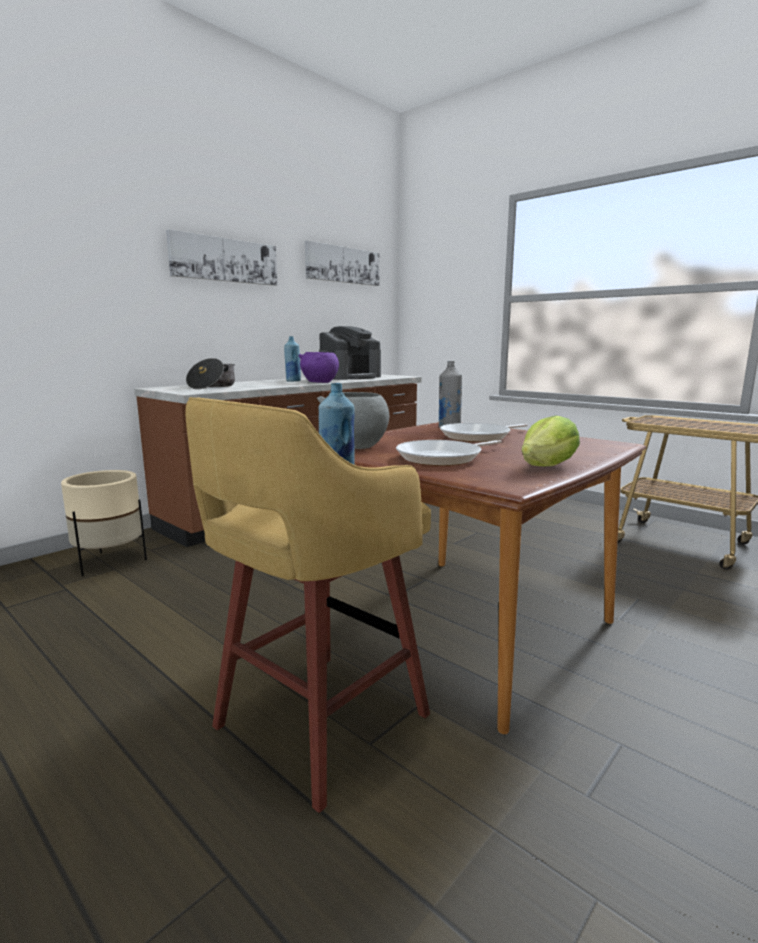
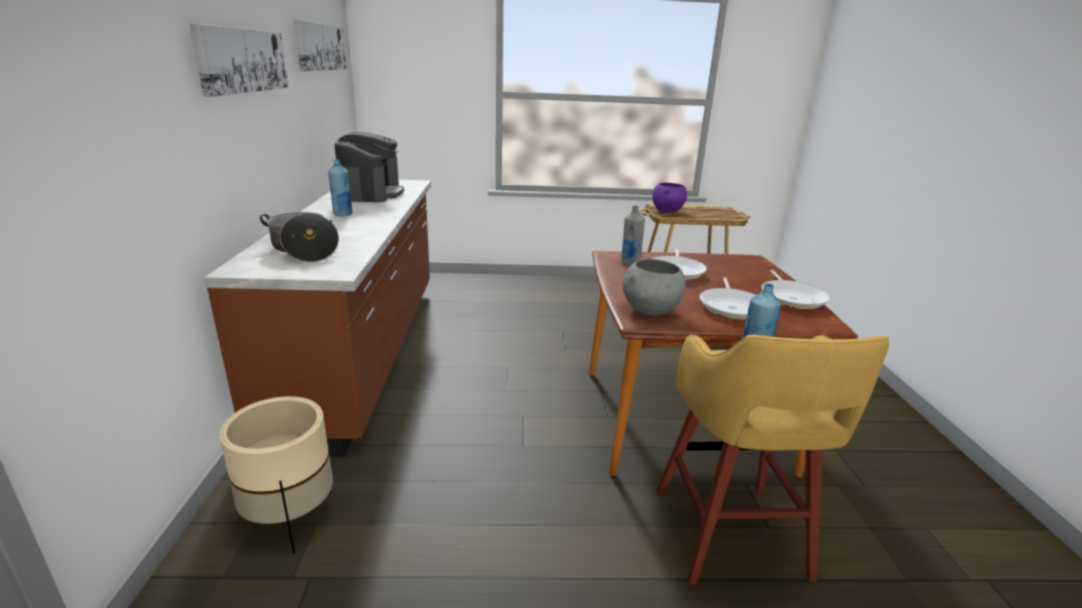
camera: 45 degrees left, 10 degrees up
purple bowl [298,352,339,383] -> purple bowl moved to [652,183,687,212]
lettuce [521,415,580,466] -> frying pan [762,270,830,309]

